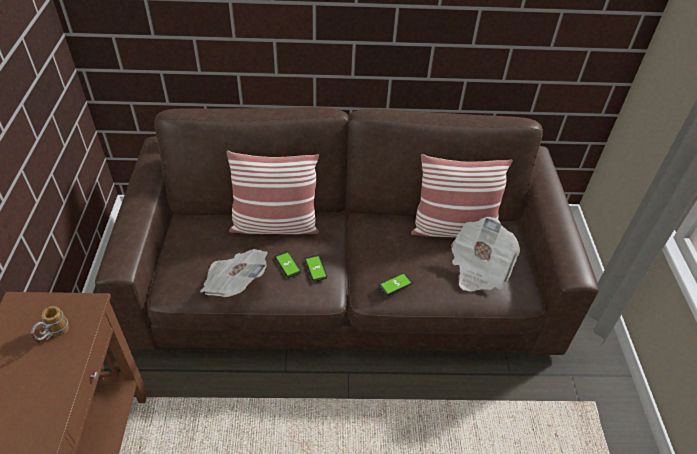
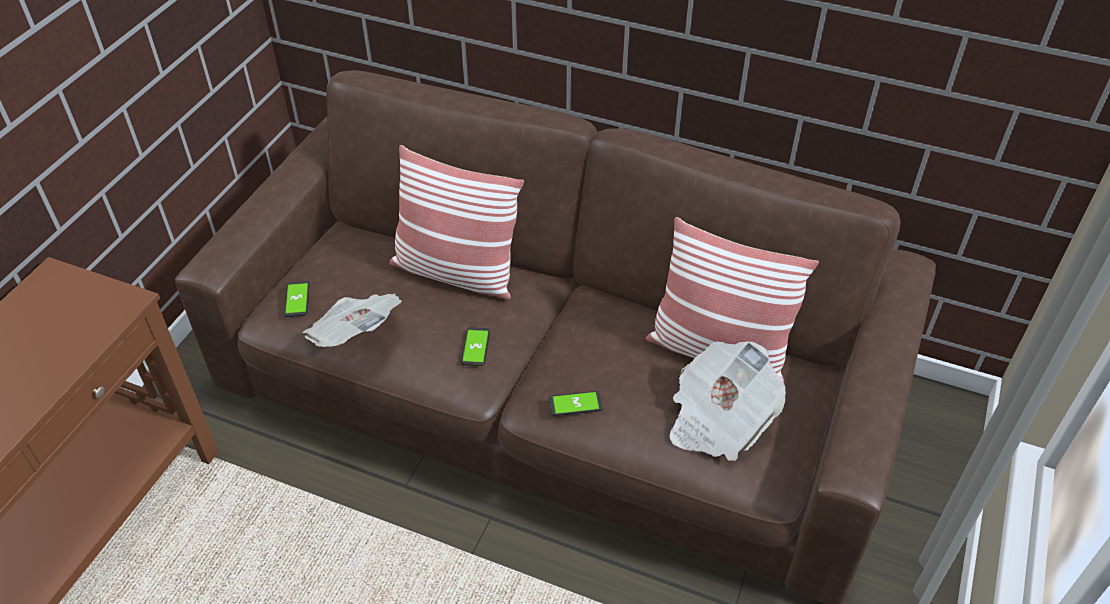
camera: 25 degrees right, 0 degrees up
mug [30,306,69,343] -> none
phone [275,251,301,278] -> phone moved to [284,281,310,317]

